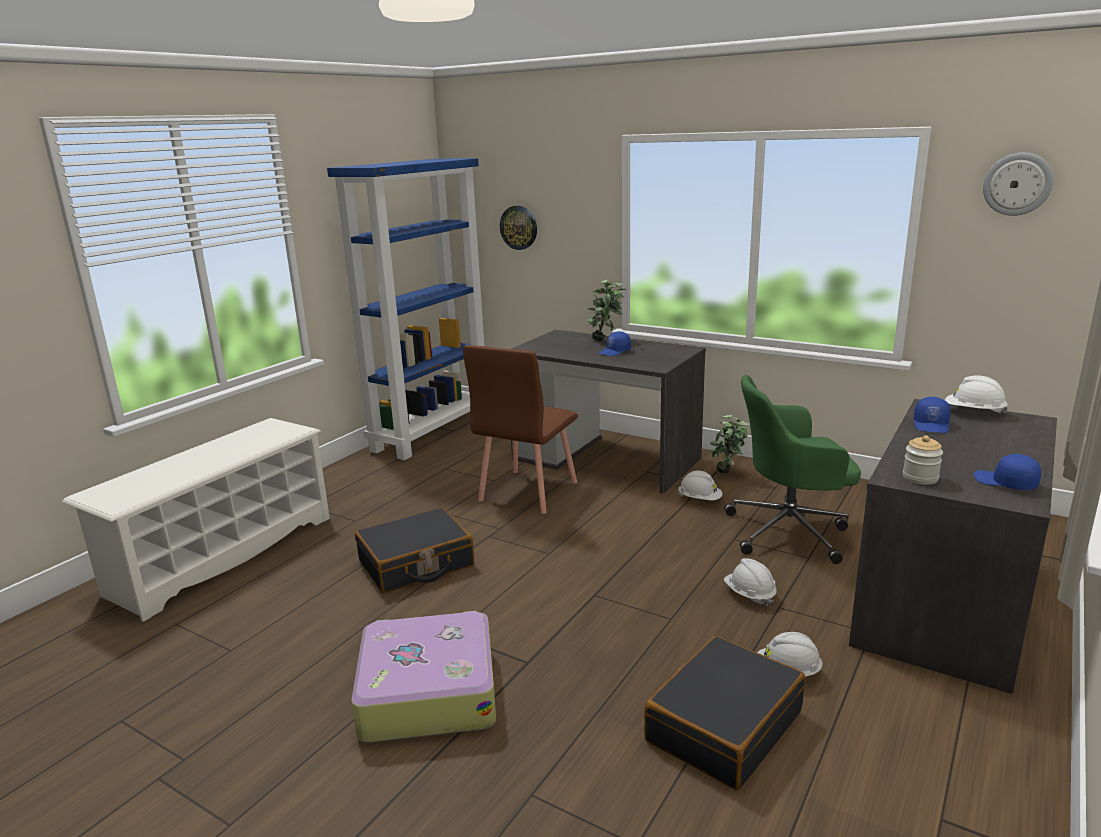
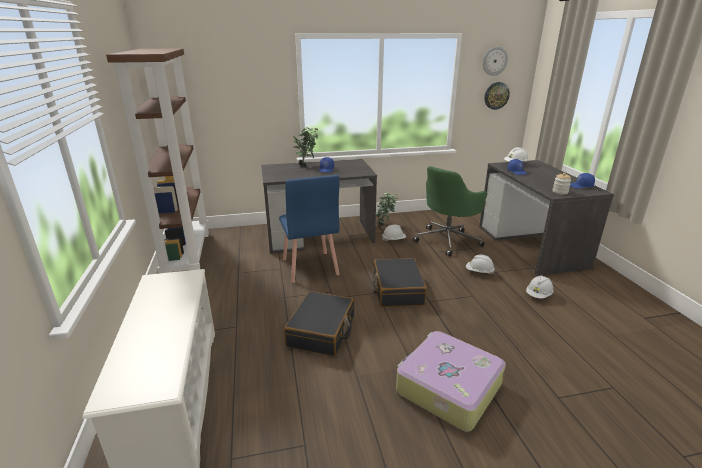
camera: 45 degrees left, 5 degrees up
blue bookcase [327,158,484,460] -> brown bookcase [106,49,209,273]
brown chair [463,345,578,514] -> blue chair [279,175,340,283]
wall clock [500,206,537,250] -> wall clock moved to [484,82,510,110]
black suitcase [644,636,805,790] -> black suitcase moved to [373,258,427,307]

